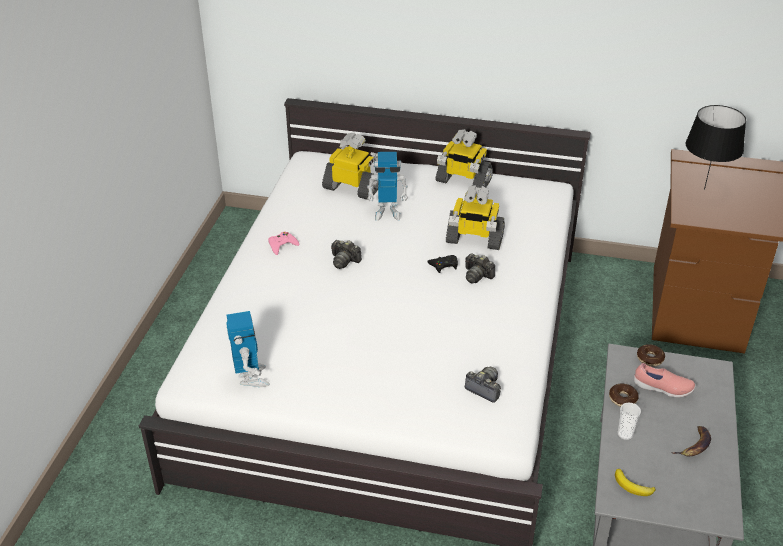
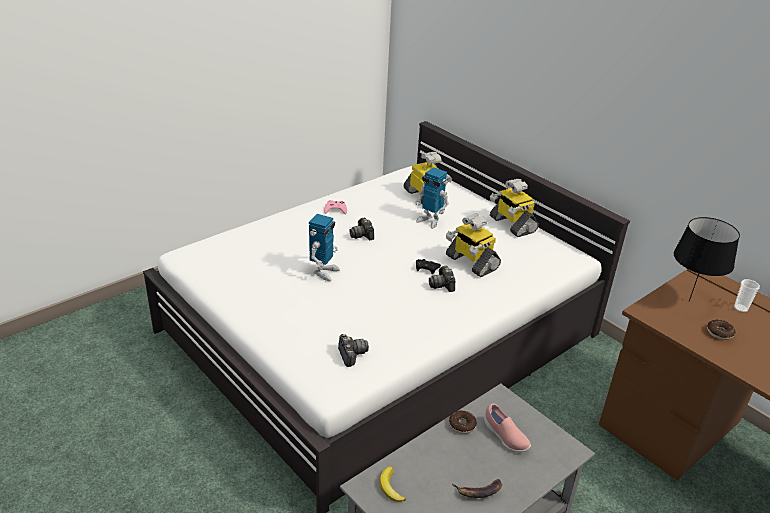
camera: 35 degrees right, 5 degrees down
toy robot [226,311,270,387] -> toy robot moved to [309,214,340,281]
cup [618,403,641,440] -> cup moved to [734,279,760,312]
donut [637,344,665,367] -> donut moved to [707,320,736,340]

